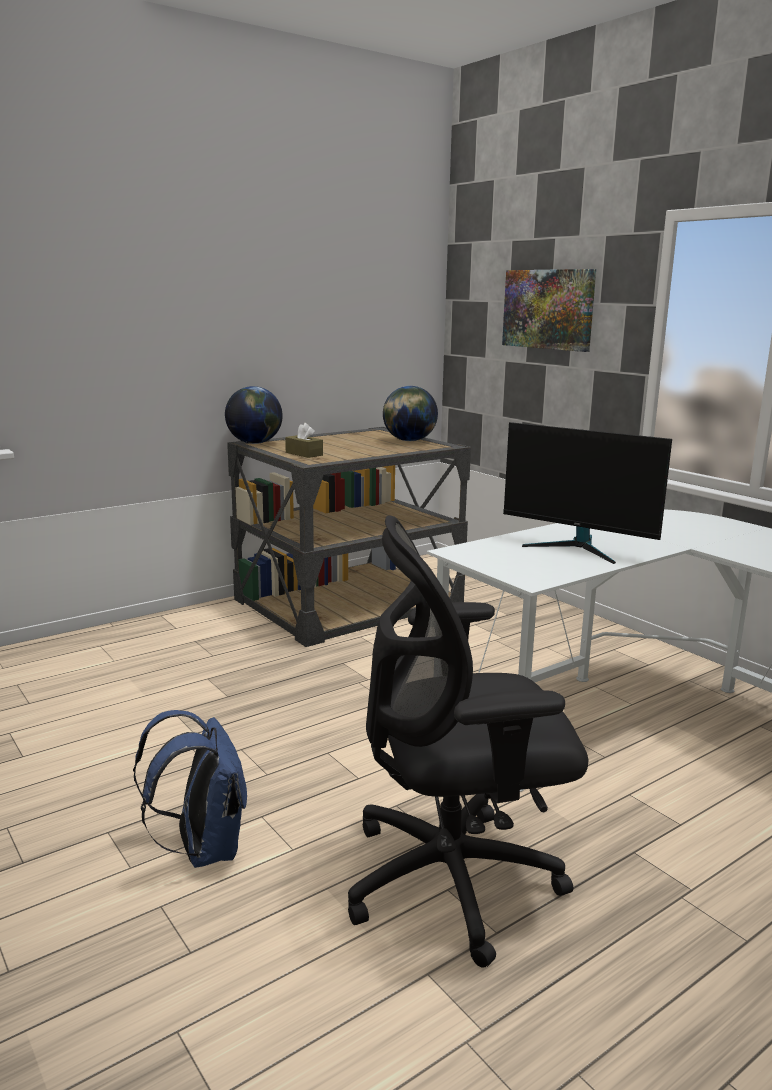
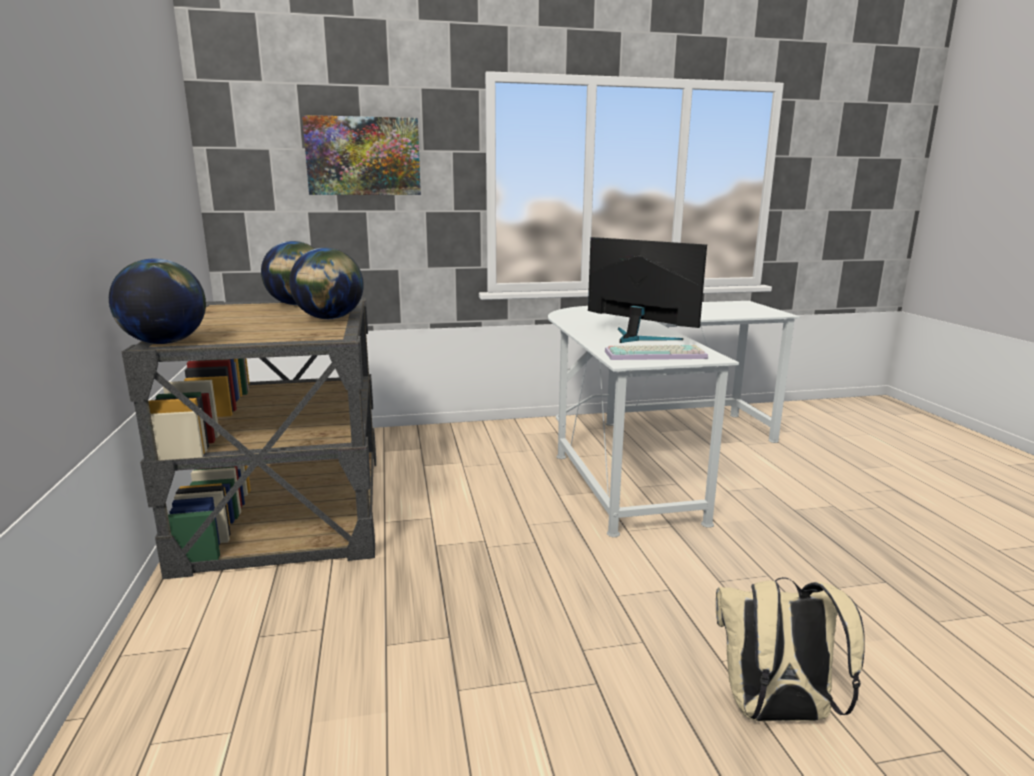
camera: 65 degrees left, 0 degrees up
blue backpack [133,710,247,868] -> beige backpack [716,577,865,721]
brown tissue box [285,423,323,458] -> none
black office chair [348,516,588,968] -> none
monitor [503,422,672,564] -> monitor turned 105 degrees counterclockwise [588,237,707,343]
none -> globe [289,248,364,319]
none -> keyboard [605,345,708,360]

